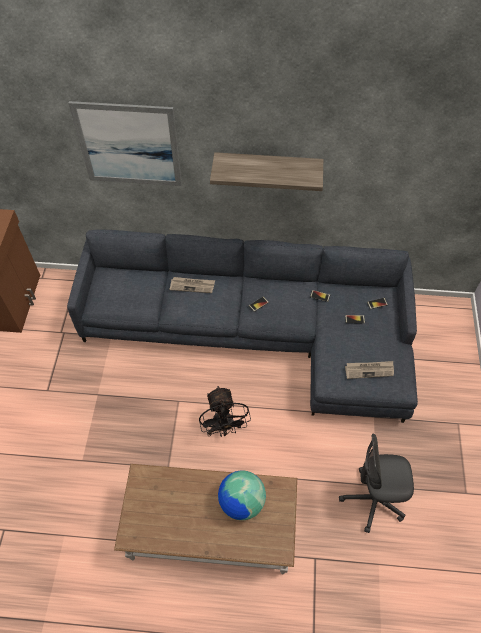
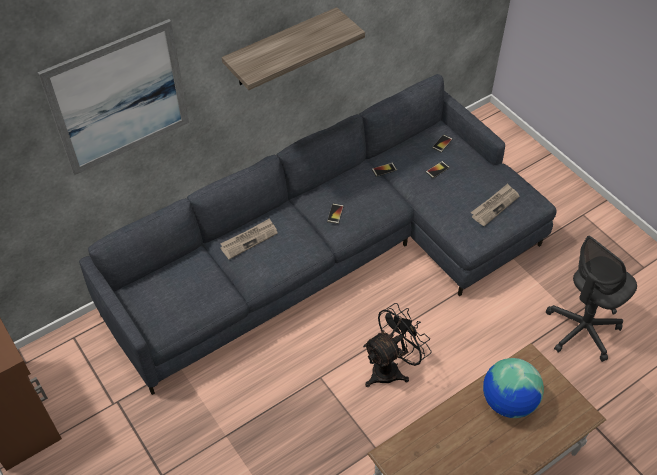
camera: 40 degrees left, 5 degrees down
black fan [199,386,251,437] -> black fan turned 75 degrees counterclockwise [363,303,432,387]

